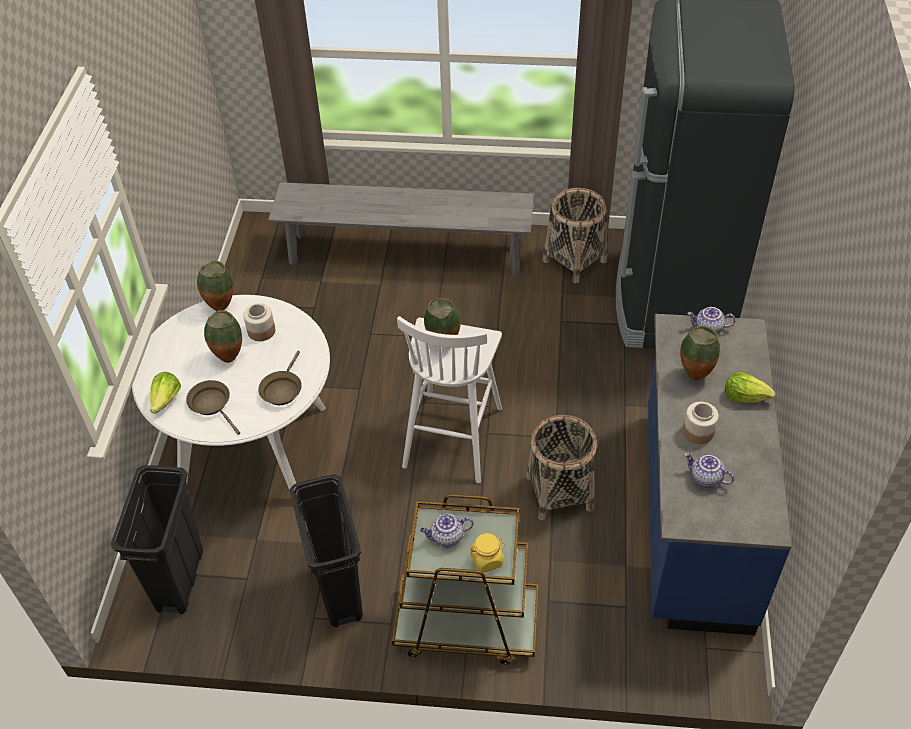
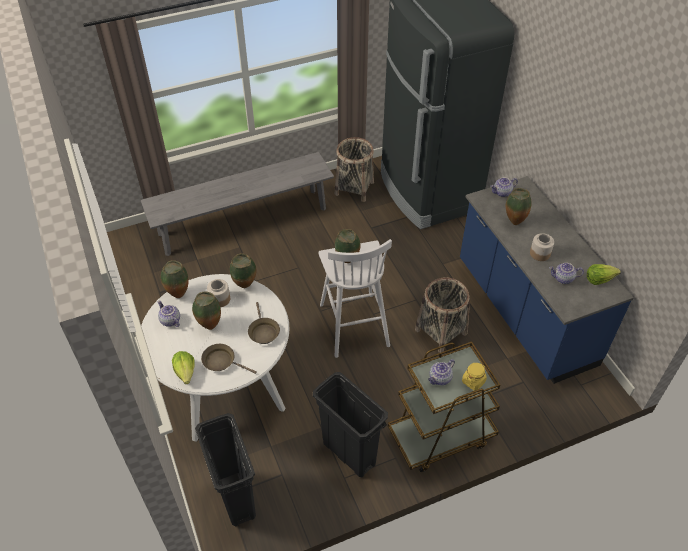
camera: 30 degrees left, 0 degrees up
lettuce [725,372,776,403] -> lettuce moved to [587,264,621,285]
none -> teapot [158,300,180,327]
none -> vase [230,253,256,288]

